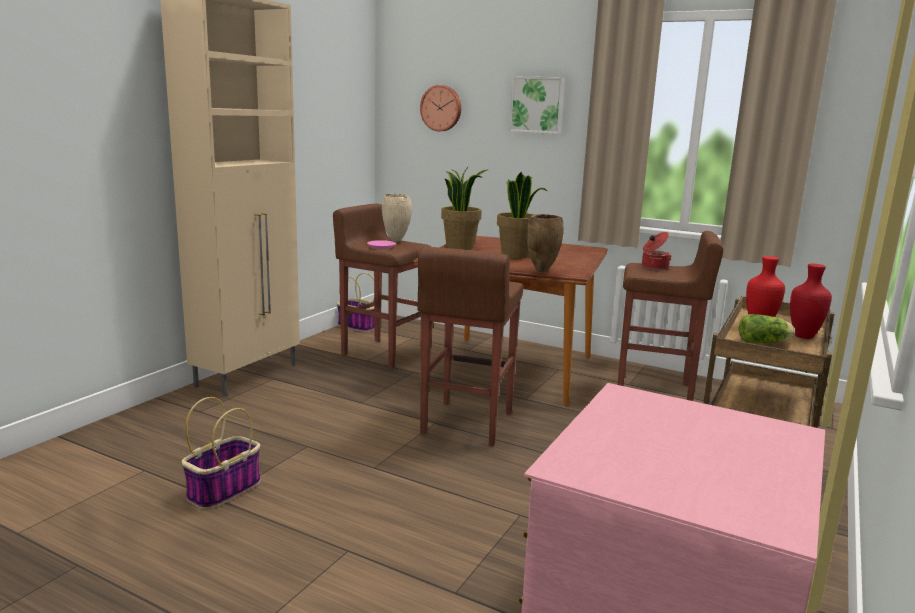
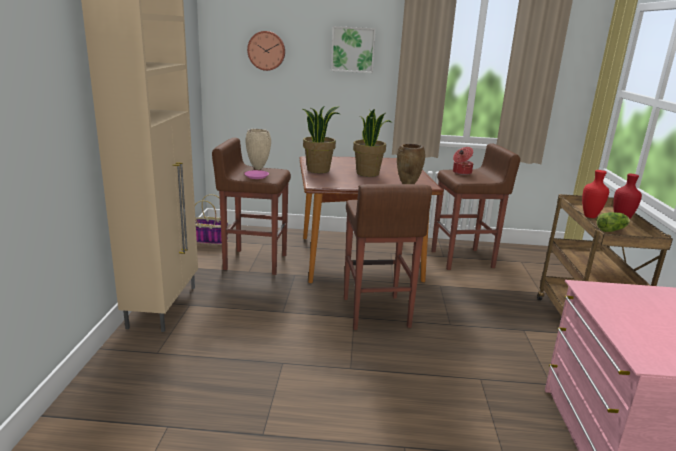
camera: 25 degrees left, 5 degrees up
basket [182,397,260,510] -> none

